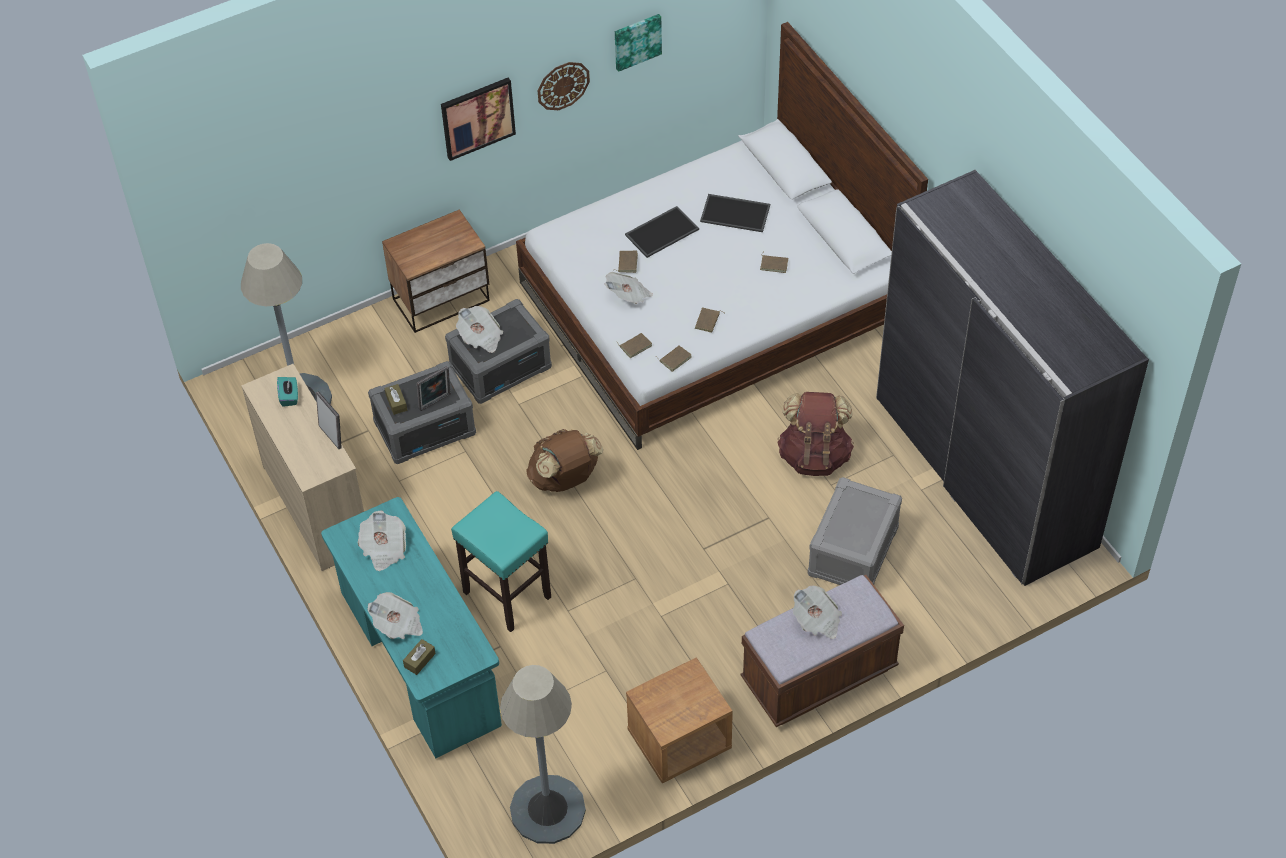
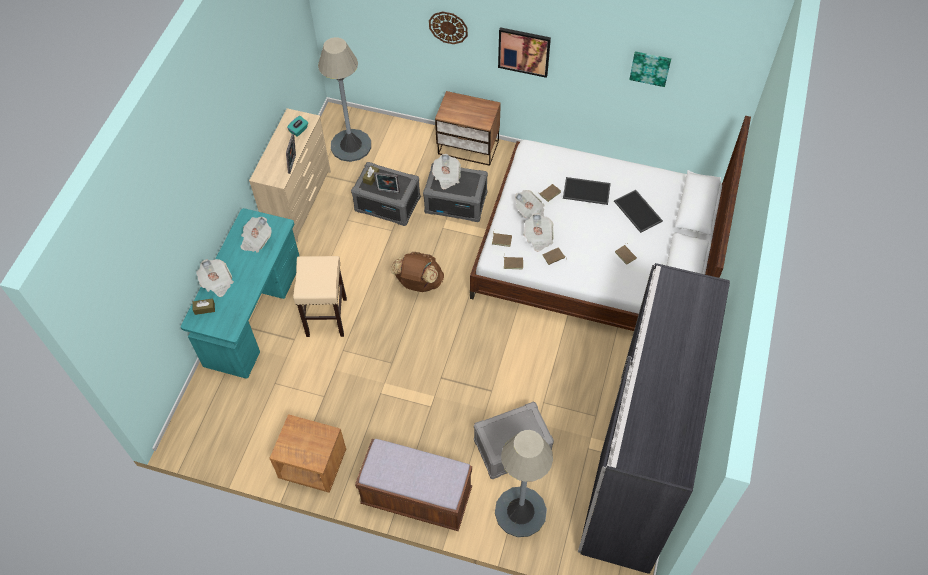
camera: 45 degrees right, 5 degrees up
turquoise stool [451,491,551,632] -> beige stool [293,256,347,337]
grey floor lamp [500,665,586,844] -> grey floor lamp moved to [495,430,553,537]
wall clock [538,62,590,110] -> wall clock moved to [429,11,468,44]
brown backpack [777,392,854,476] -> none
newspaper [793,586,842,639] -> newspaper moved to [523,213,554,252]

